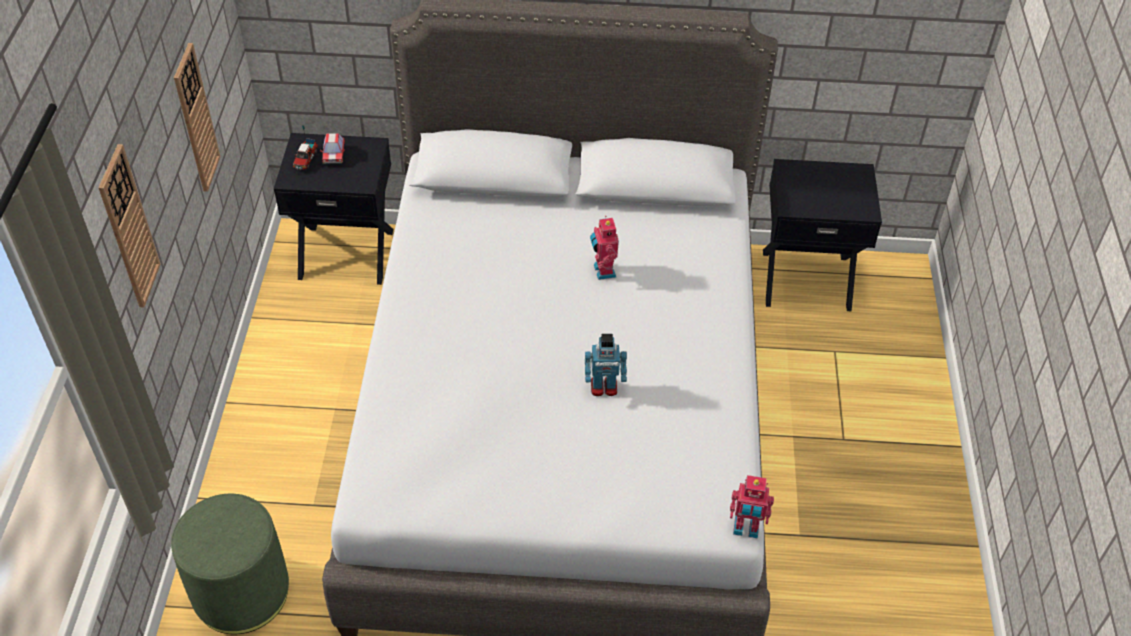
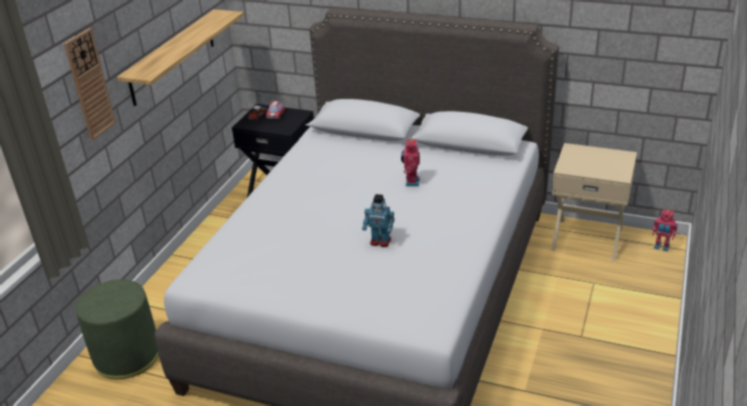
camera: 20 degrees right, 15 degrees down
wall clock [174,43,220,192] -> shelf [117,9,244,106]
toy robot [730,475,774,539] -> toy robot moved to [652,209,678,252]
black nightstand [763,159,882,312] -> beige nightstand [551,143,637,261]

